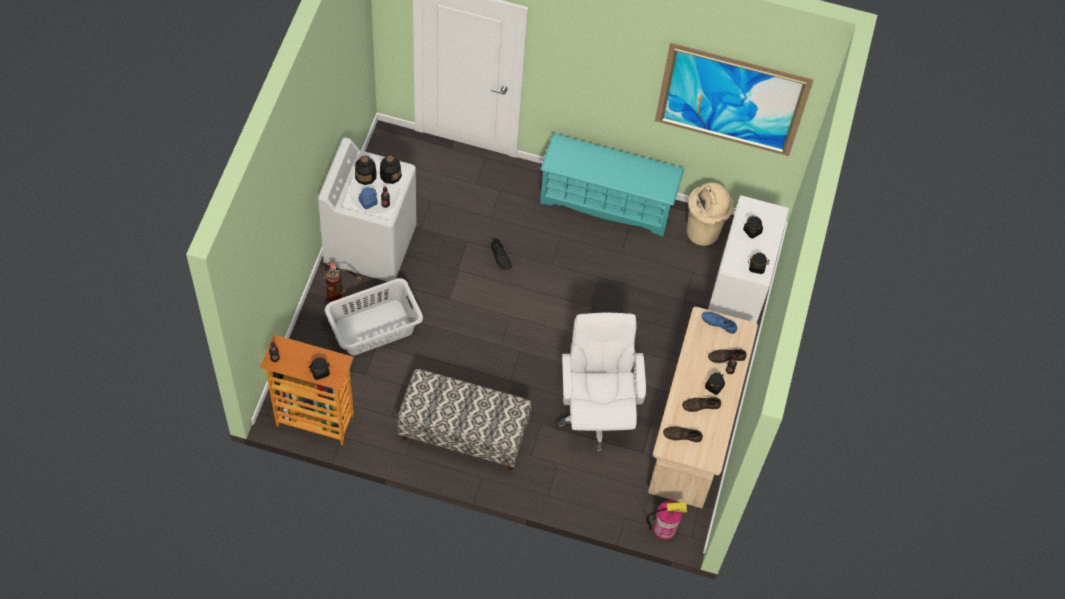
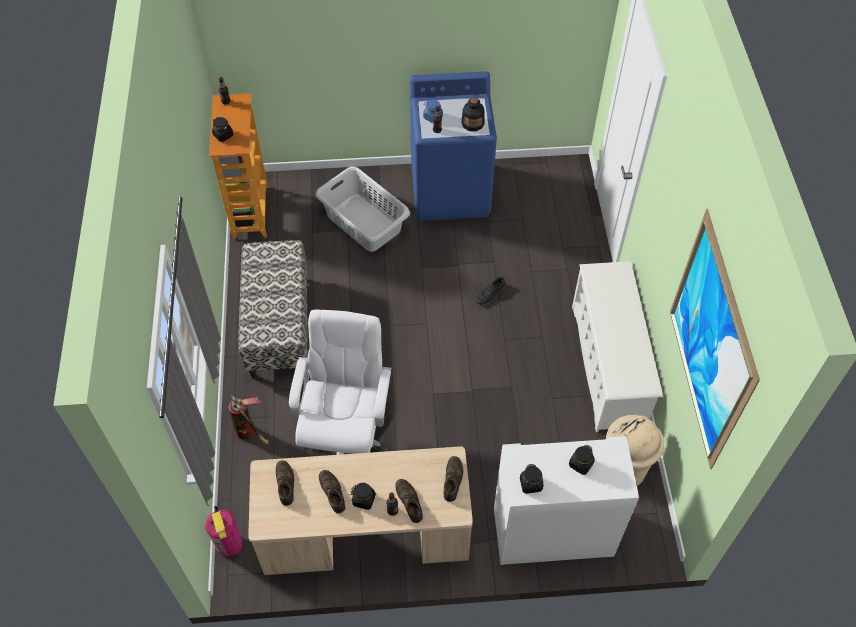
camera: 75 degrees right, 5 degrees down
white washing machine [318,137,416,282] -> blue washing machine [410,71,497,221]
fire extinguisher [323,261,362,303] -> fire extinguisher moved to [228,395,269,445]
bottle [355,156,377,185] -> none
turquoise shoe rack [540,133,684,236] -> white shoe rack [572,261,663,432]
white office chair [557,312,646,453] -> white office chair turned 60 degrees counterclockwise [289,310,391,455]
blue shoe [702,311,737,334] -> brown shoe [443,456,463,502]

